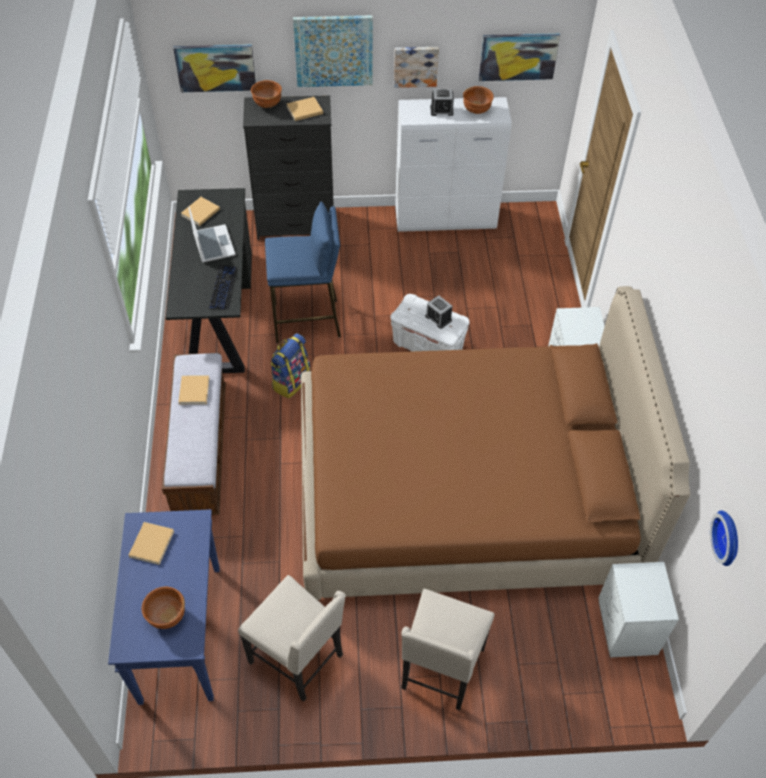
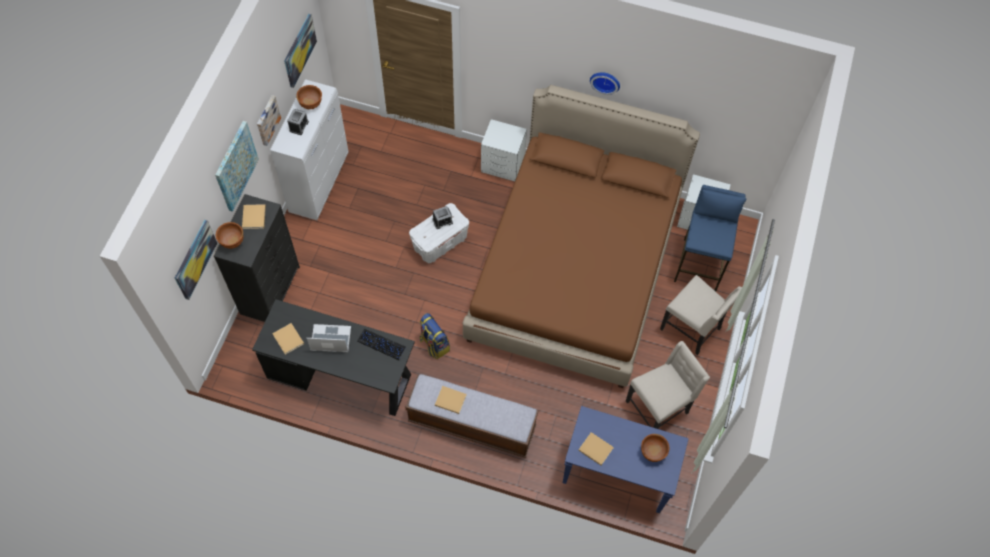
camera: 70 degrees left, 10 degrees up
blue stool [265,202,341,343] -> blue stool moved to [674,185,747,291]
wall clock [710,510,738,566] -> wall clock moved to [590,72,620,95]

